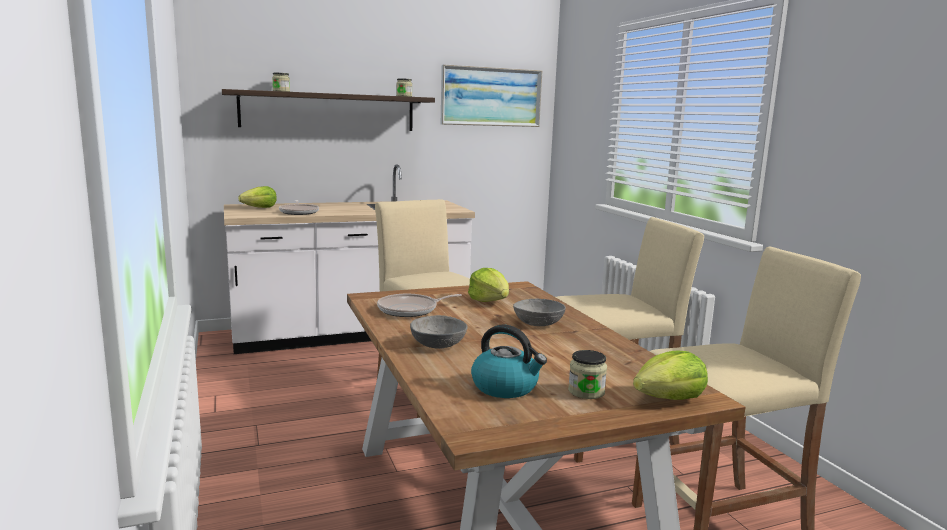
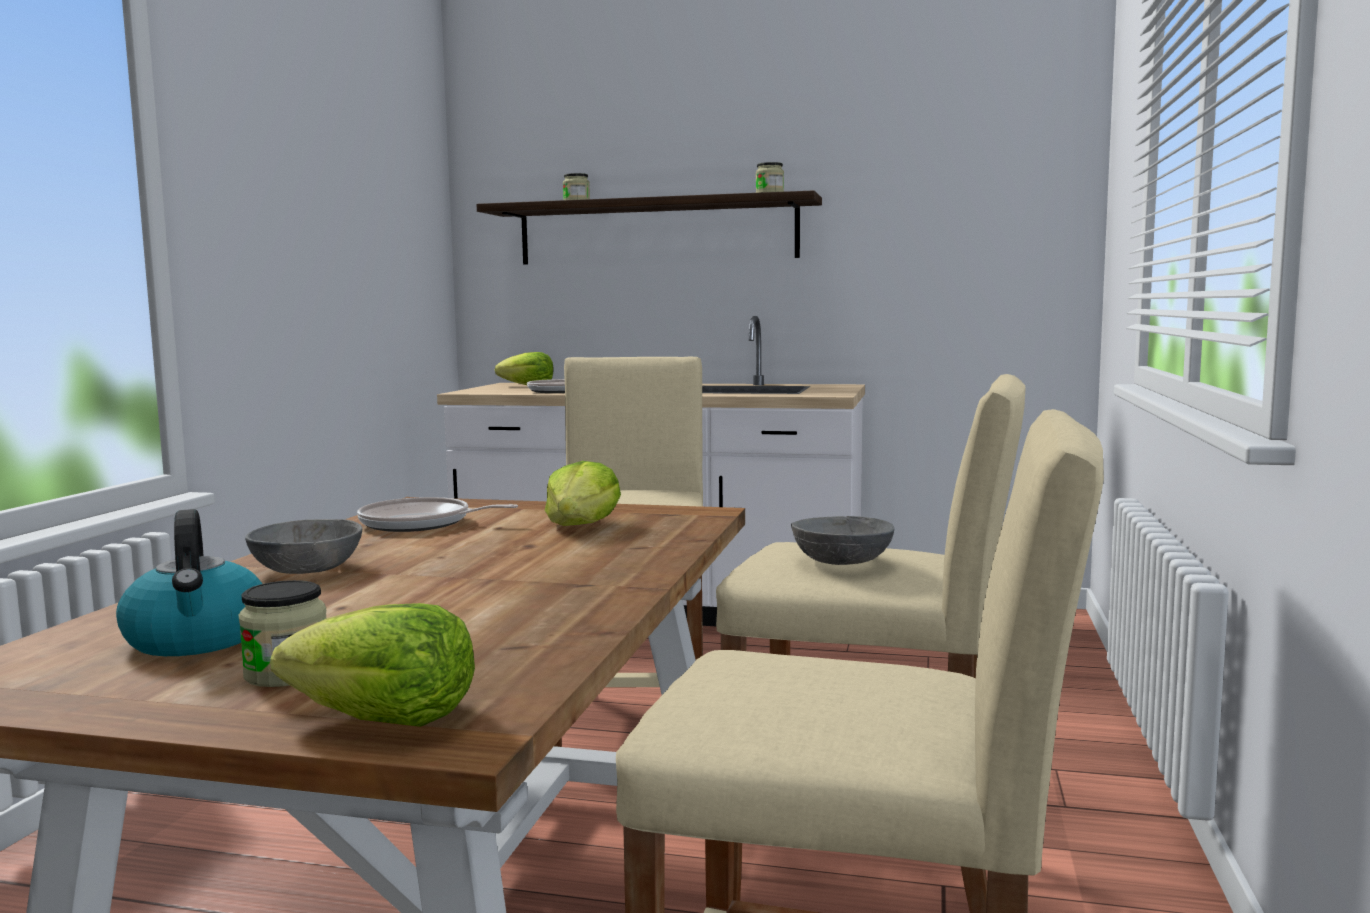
camera: 35 degrees right, 5 degrees down
picture [441,64,543,127] -> none
grey bowl [513,299,566,326] -> grey bowl moved to [791,516,894,565]

